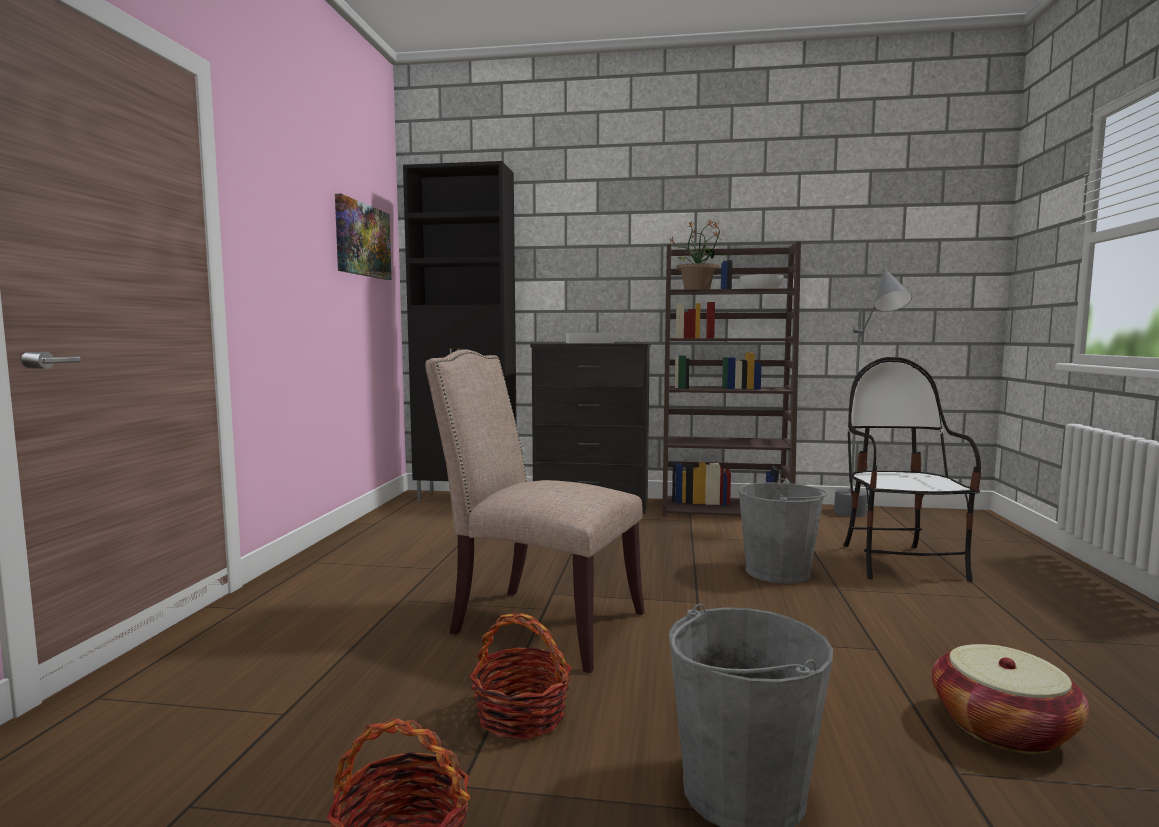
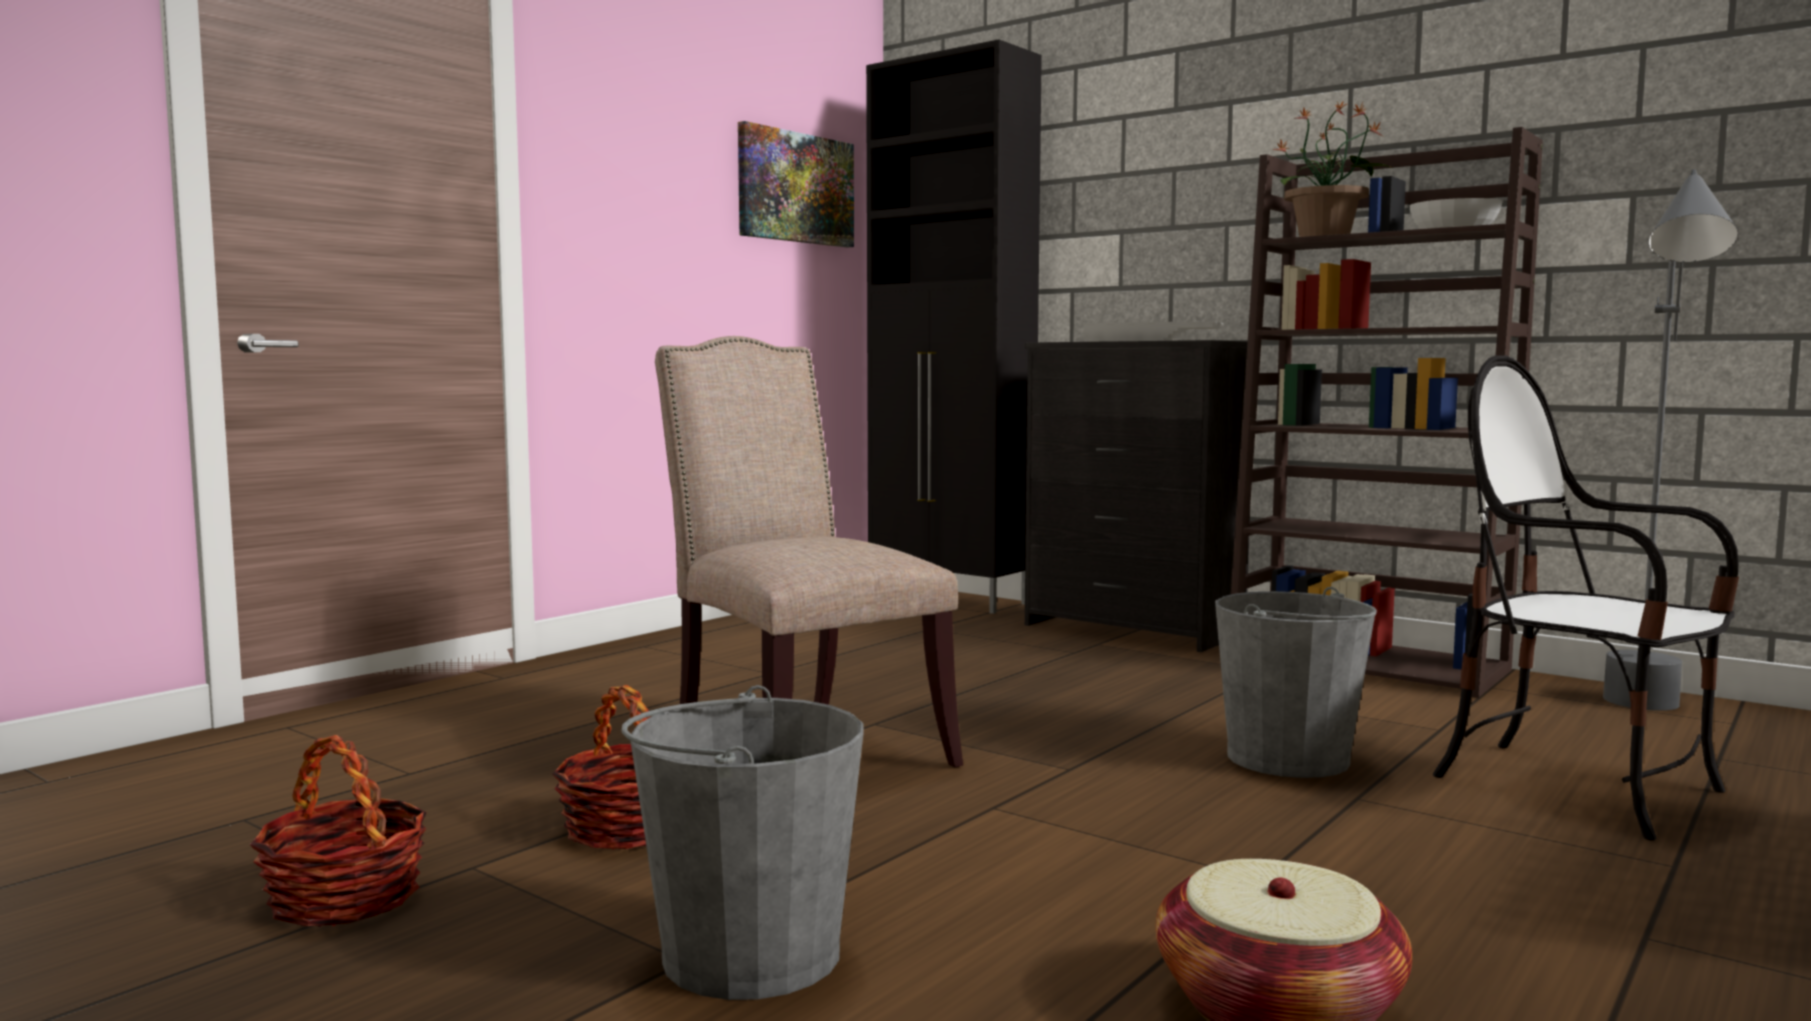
camera: 30 degrees right, 0 degrees up
chair [844,357,981,582] -> chair turned 75 degrees counterclockwise [1432,356,1739,841]

